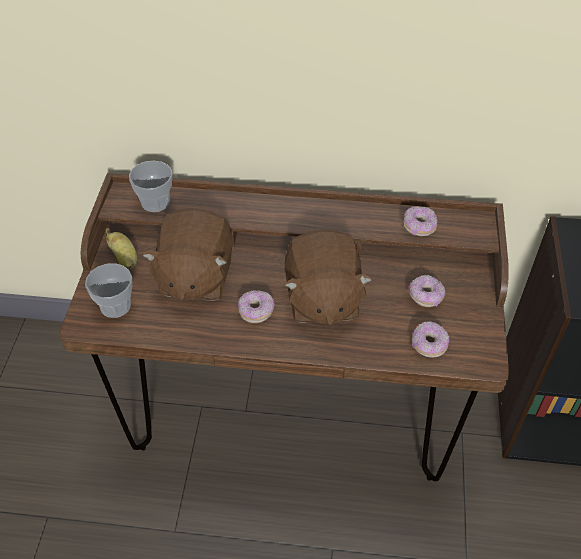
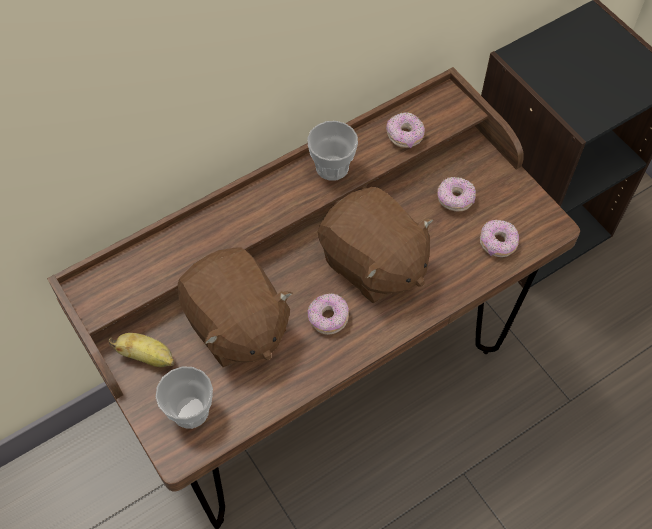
camera: 40 degrees left, 10 degrees up
cup [129,161,172,212] -> cup moved to [307,121,358,181]

